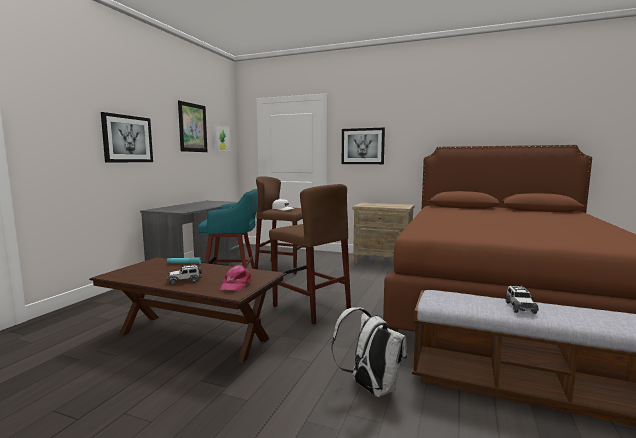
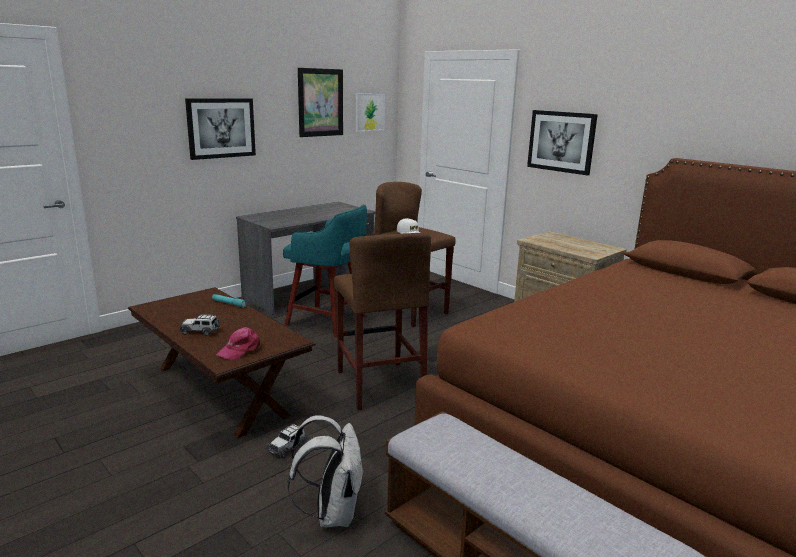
camera: 25 degrees right, 10 degrees up
toy car [505,285,539,314] -> toy car moved to [266,424,307,458]

